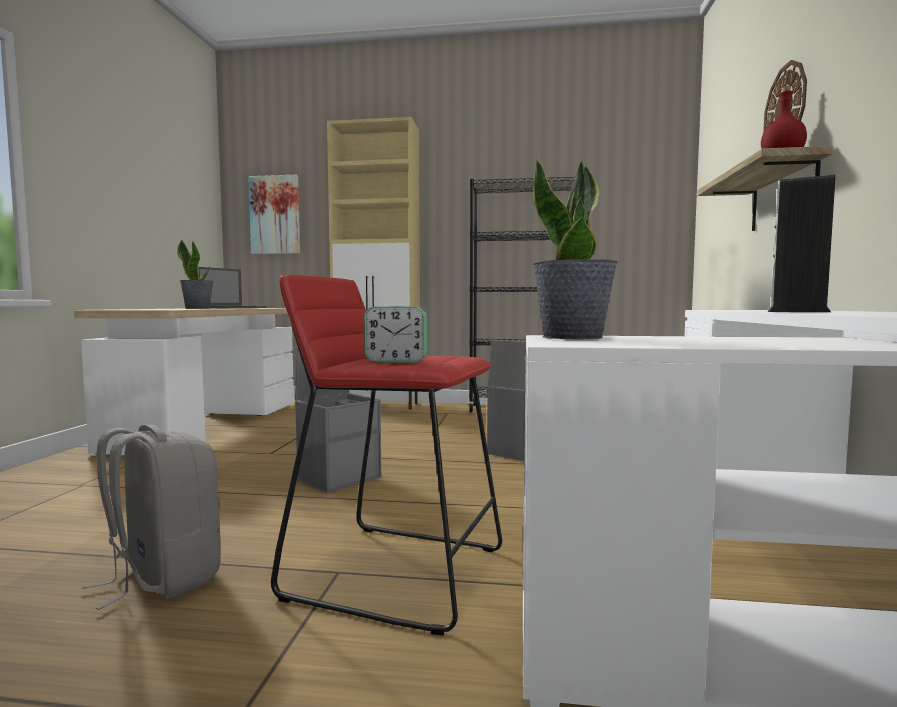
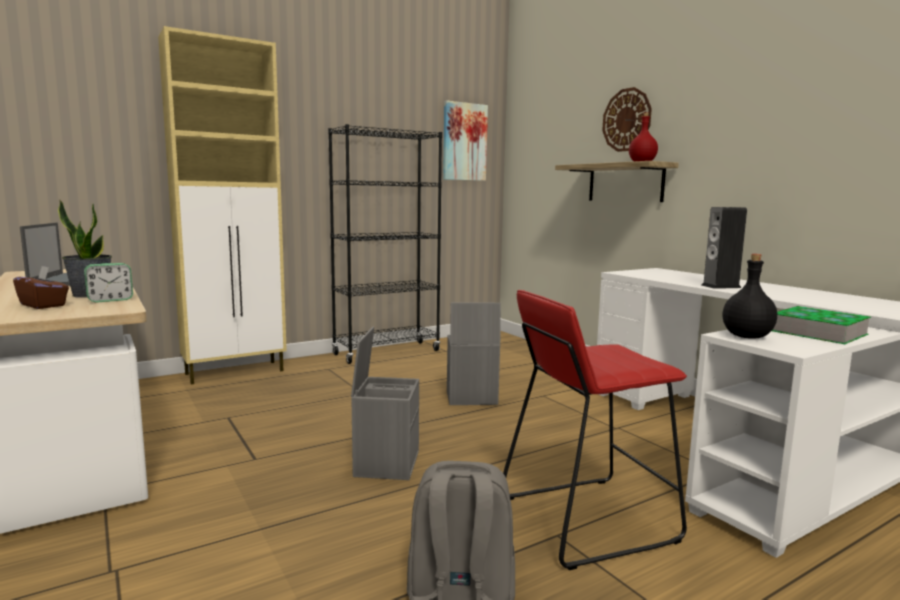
camera: 40 degrees left, 5 degrees up
picture [248,175,300,254] -> picture moved to [443,100,488,181]
alarm clock [364,306,427,363] -> alarm clock moved to [84,263,133,303]
potted plant [533,159,618,339] -> black bottle [723,254,777,339]
none -> brown tissue box [13,266,69,309]
none -> book [772,306,871,344]

